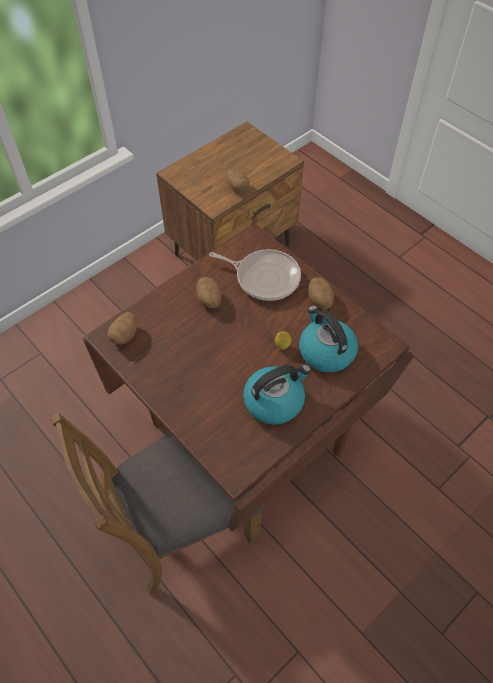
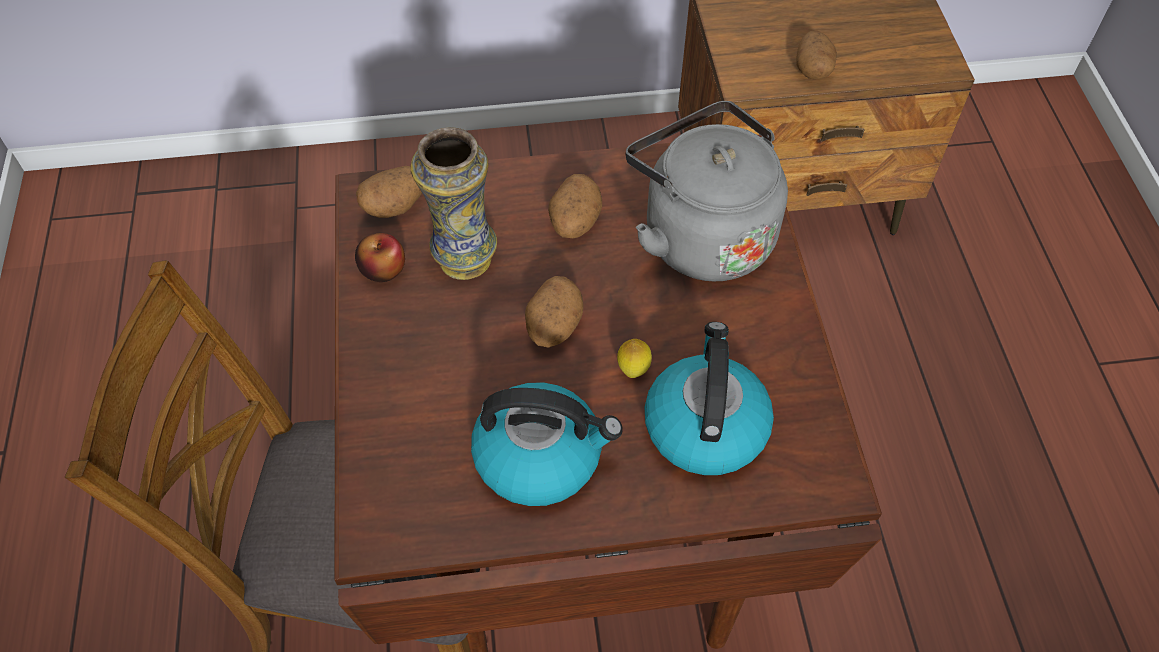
camera: 35 degrees right, 0 degrees up
frying pan [209,249,301,301] -> grey kettle [626,101,788,281]
potato [308,277,334,309] -> potato moved to [525,276,584,347]
none -> apple [355,233,405,282]
none -> vase [410,127,497,280]

